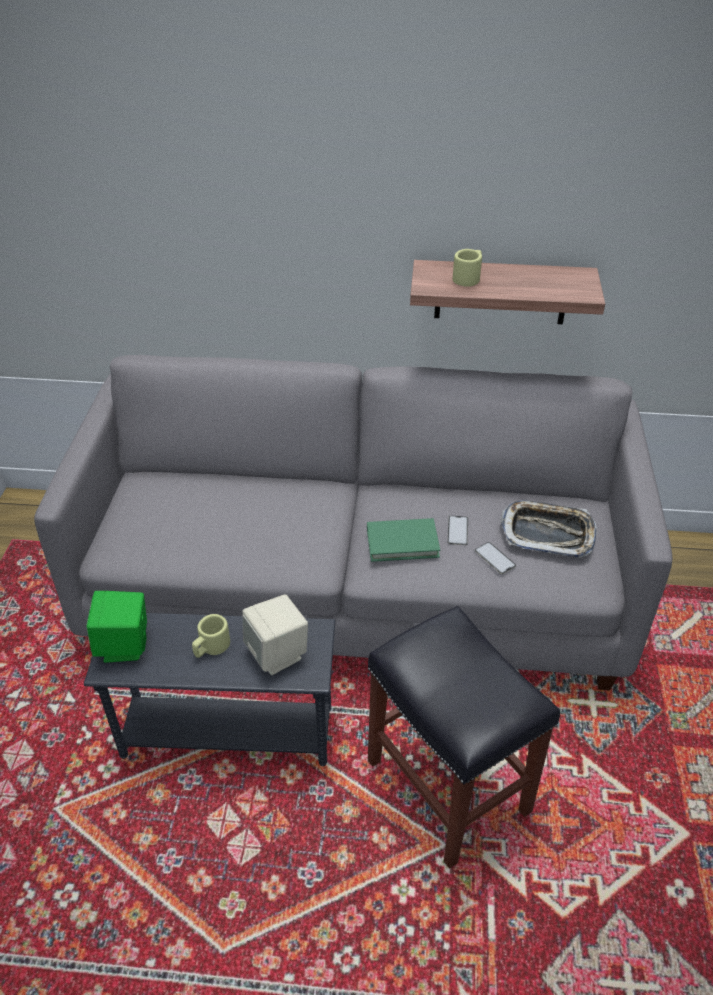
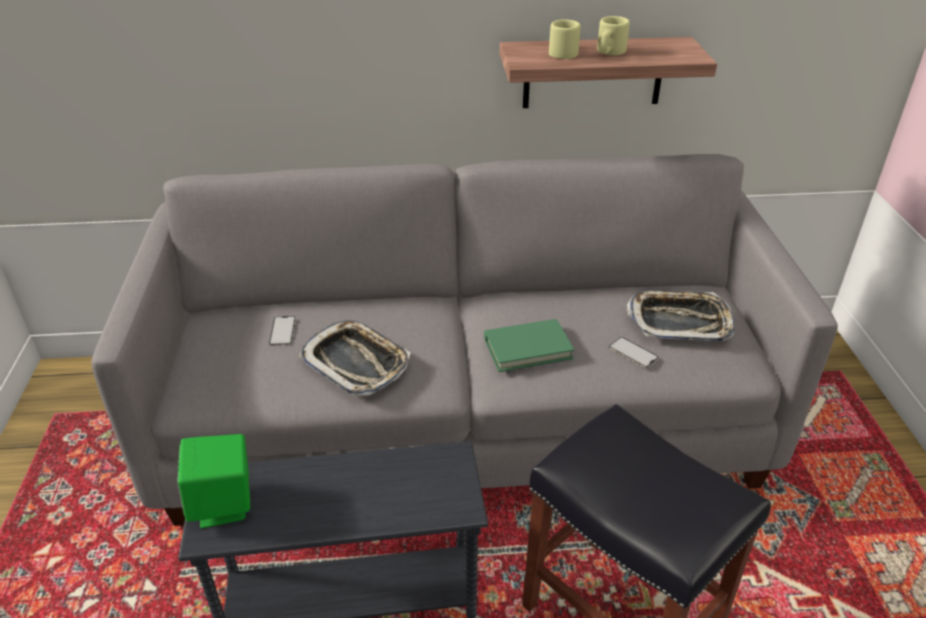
camera: 10 degrees left, 5 degrees down
beige mug [192,614,230,658] -> beige mug moved to [597,16,630,55]
beige speaker [243,594,308,675] -> none
phone [447,516,468,545] -> phone moved to [269,316,296,346]
none -> tray [299,320,411,396]

